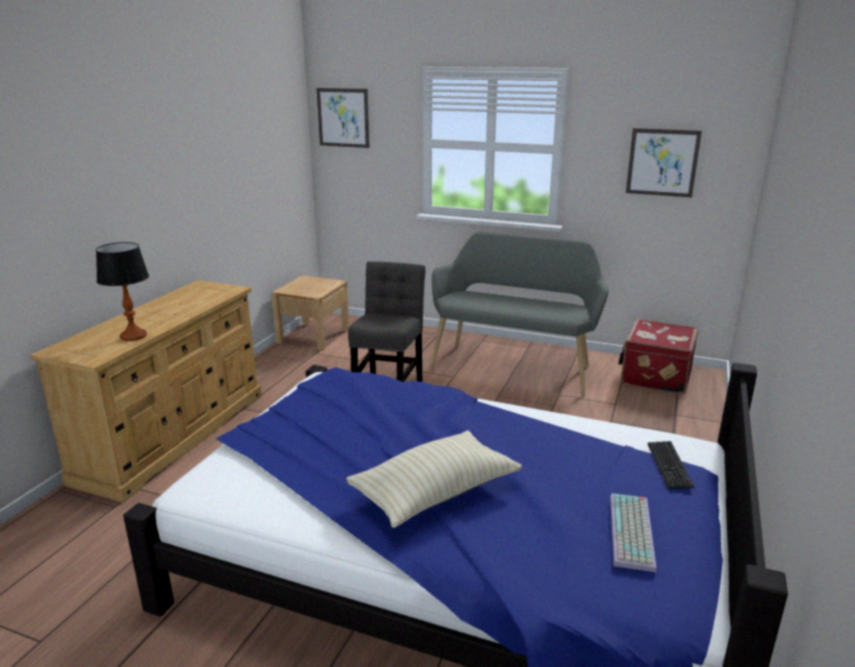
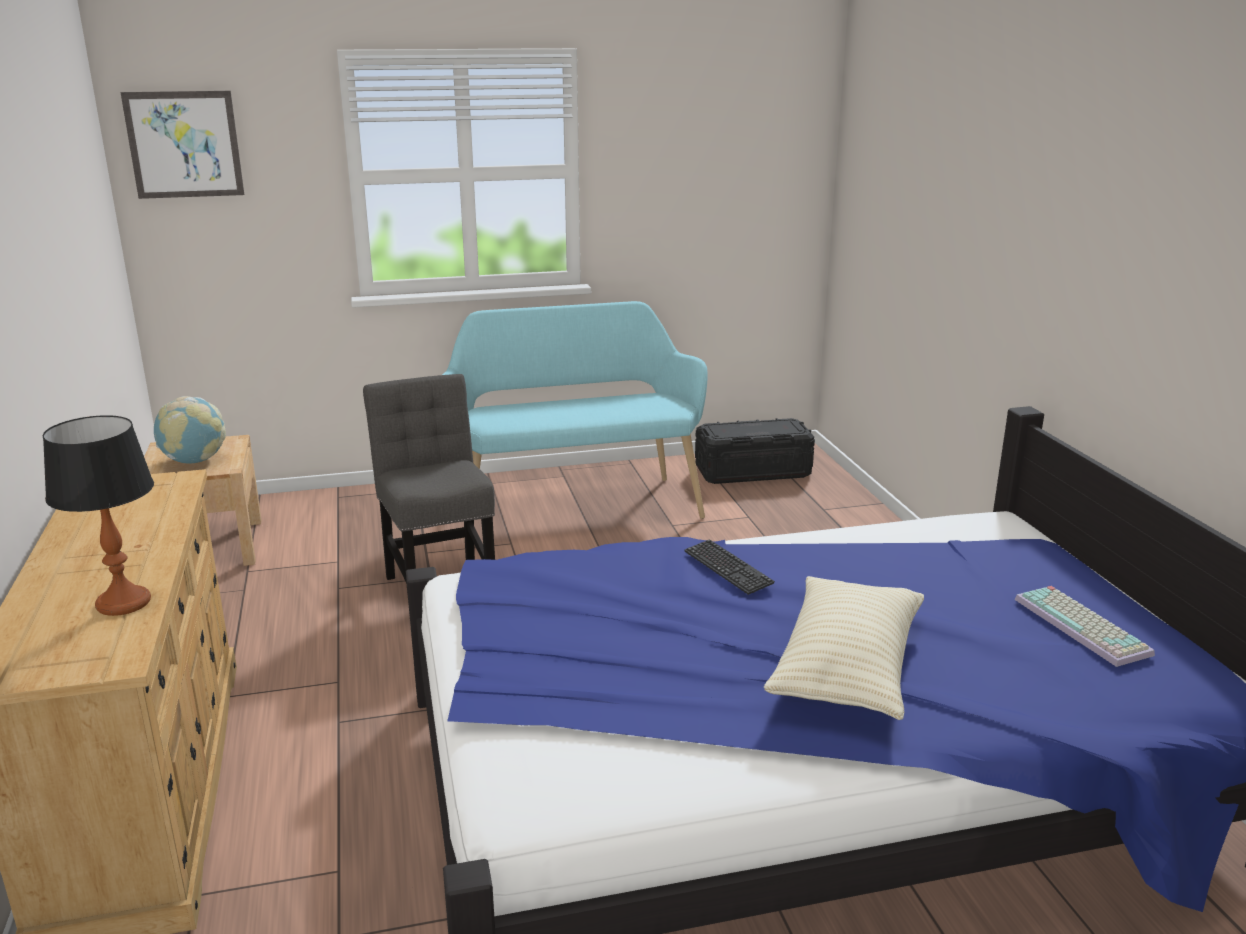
camera: 35 degrees left, 0 degrees up
grey bench [429,232,609,396] -> turquoise bench [442,301,708,519]
red suitcase [618,318,698,395] -> black storage box [695,418,815,484]
picture [626,128,702,198] -> none
keyboard [647,441,695,489] -> keyboard moved to [684,540,775,595]
none -> globe [154,396,226,464]

